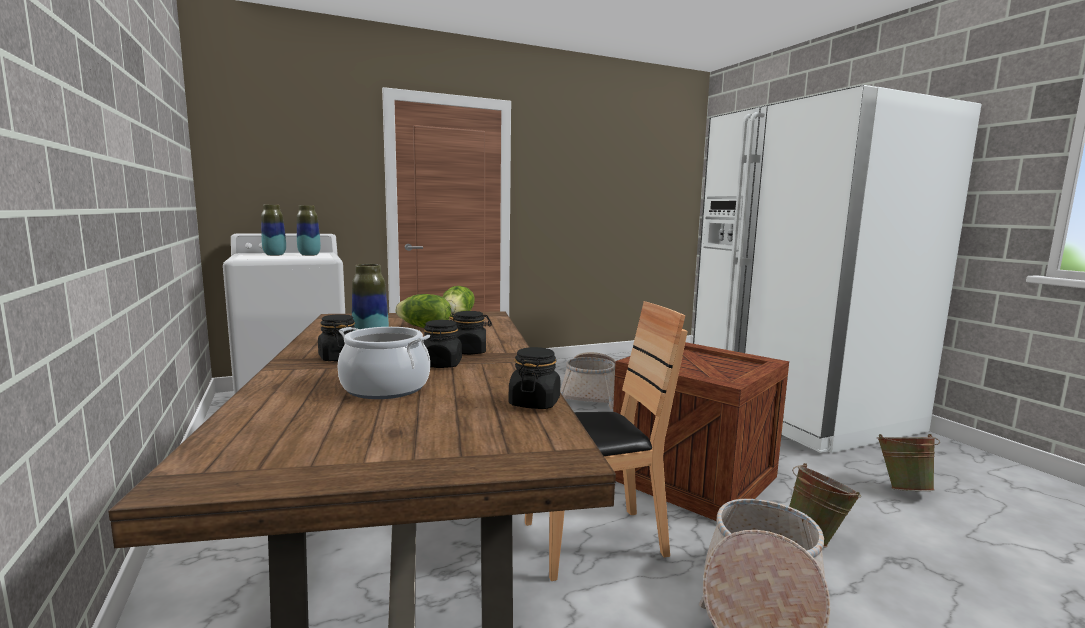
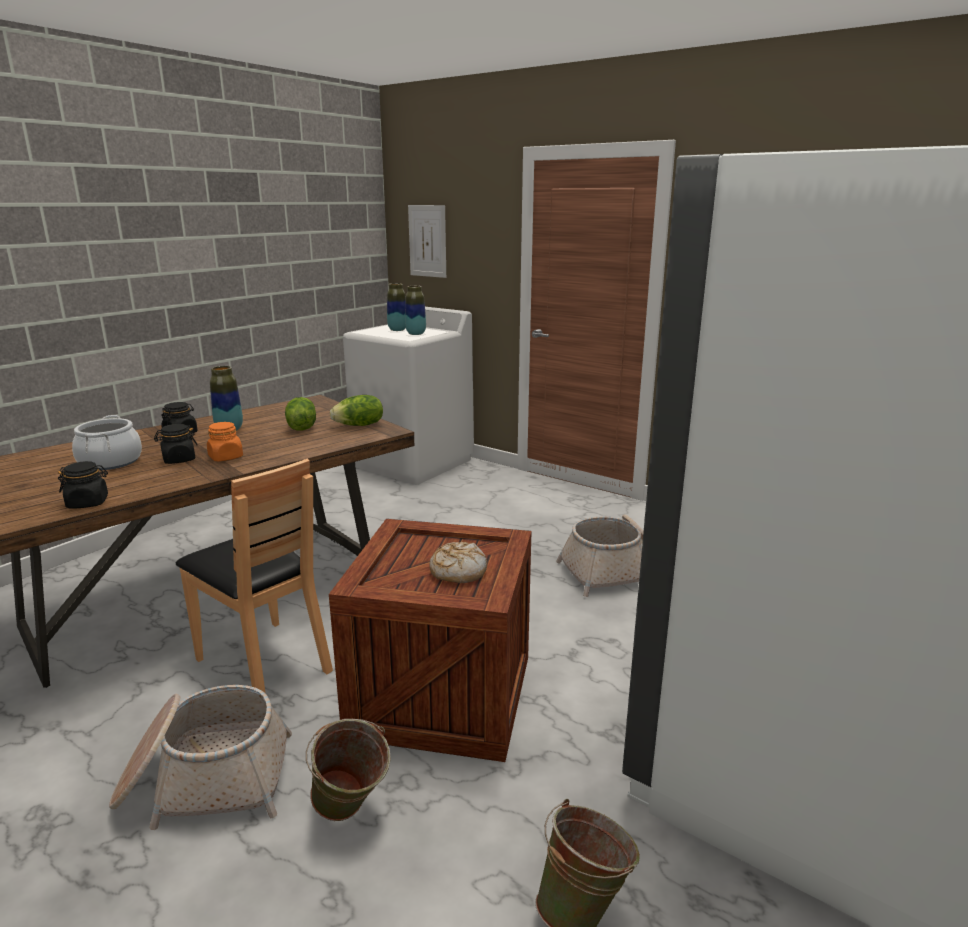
camera: 60 degrees right, 10 degrees up
black jar [449,311,492,355] -> orange jar [207,422,243,461]
none -> picture [408,205,446,278]
none -> bread [429,542,487,583]

